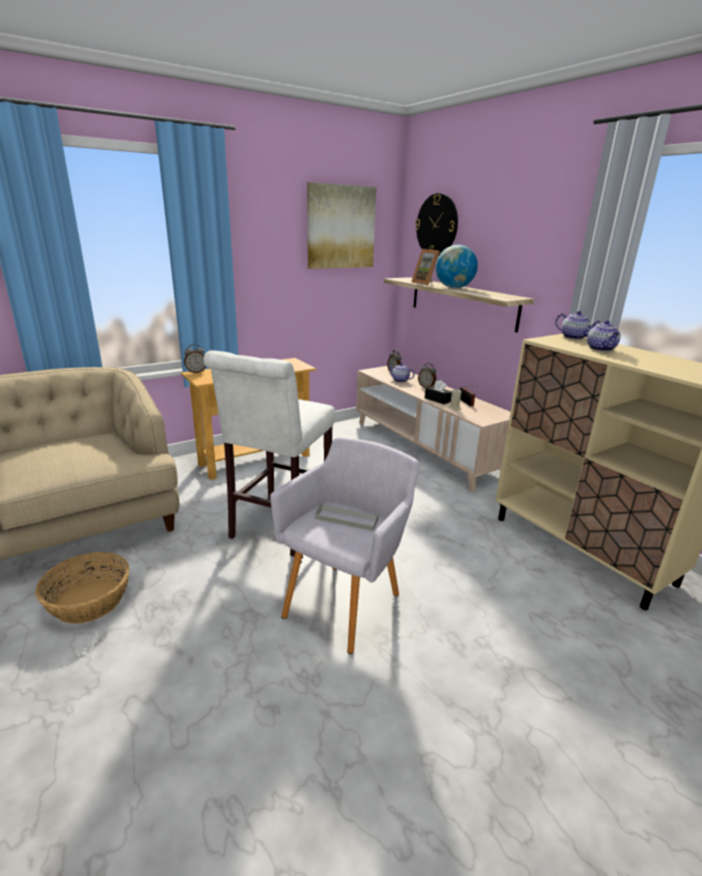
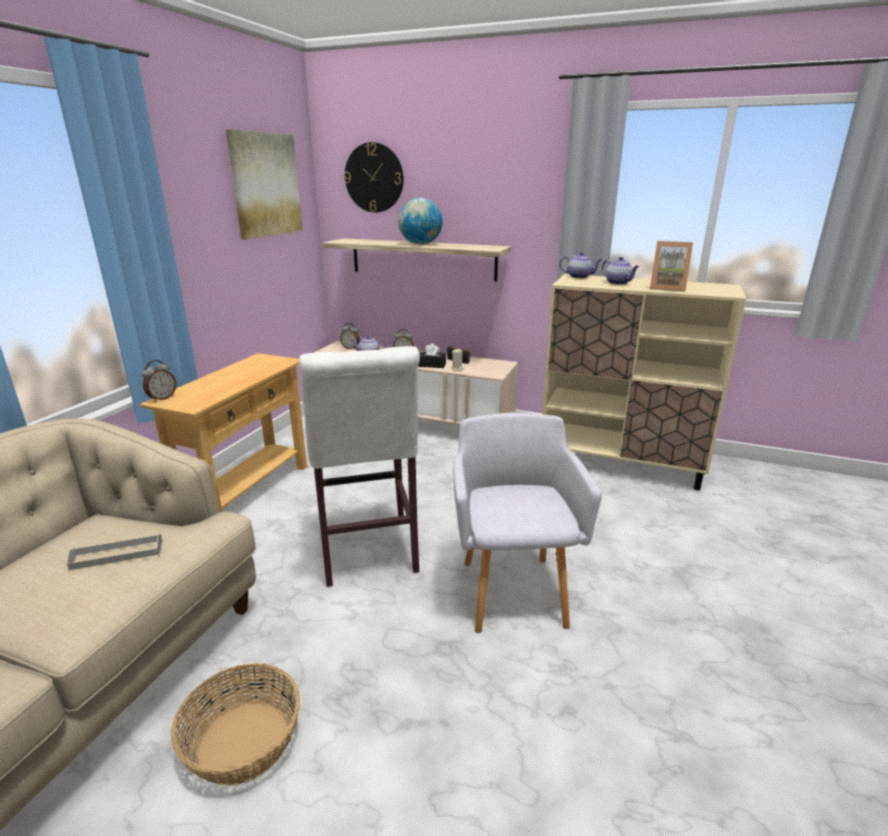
camera: 35 degrees left, 0 degrees up
grey tray [315,505,379,531] -> grey tray moved to [67,534,162,570]
picture frame [411,249,440,285] -> picture frame moved to [650,241,693,291]

